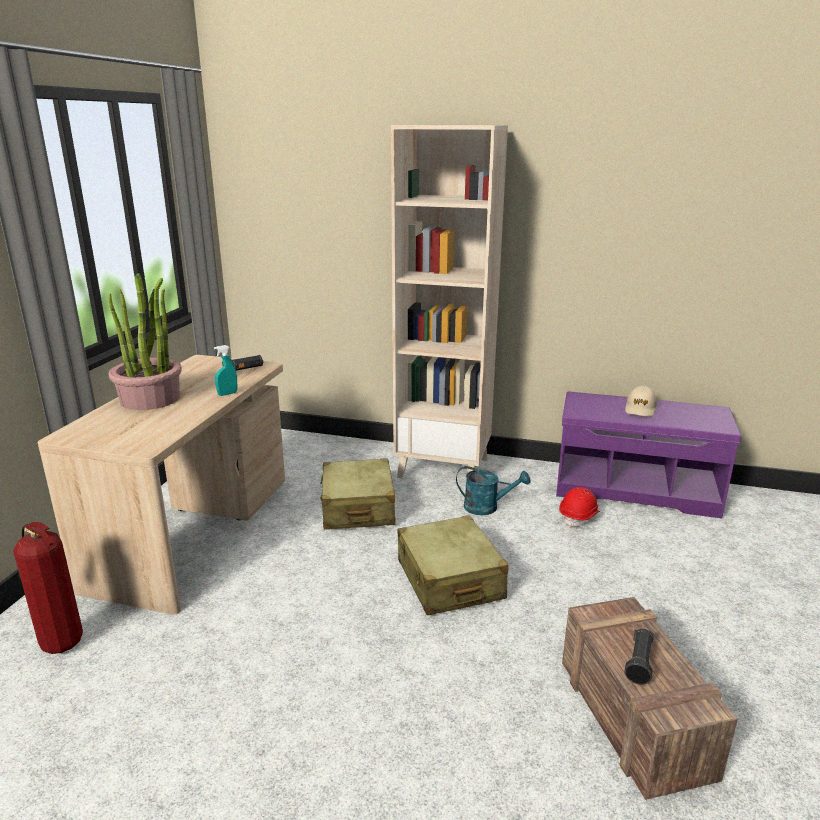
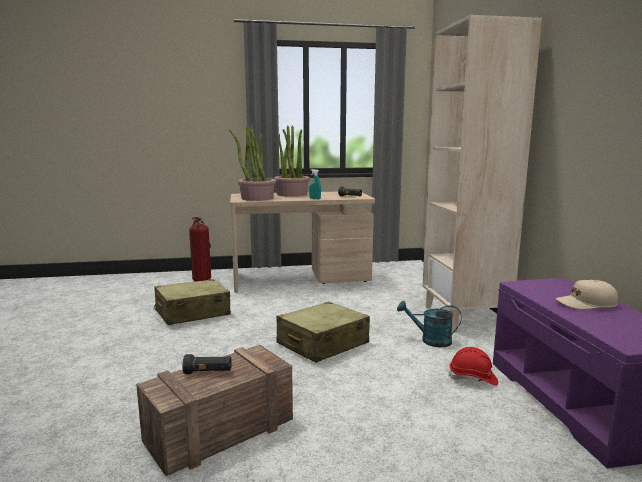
camera: 65 degrees right, 10 degrees down
beige suitcase [320,458,396,529] -> beige suitcase moved to [154,279,231,325]
turquoise watering can [456,466,530,515] -> turquoise watering can turned 120 degrees clockwise [397,301,461,347]
none -> potted plant [229,125,276,201]

